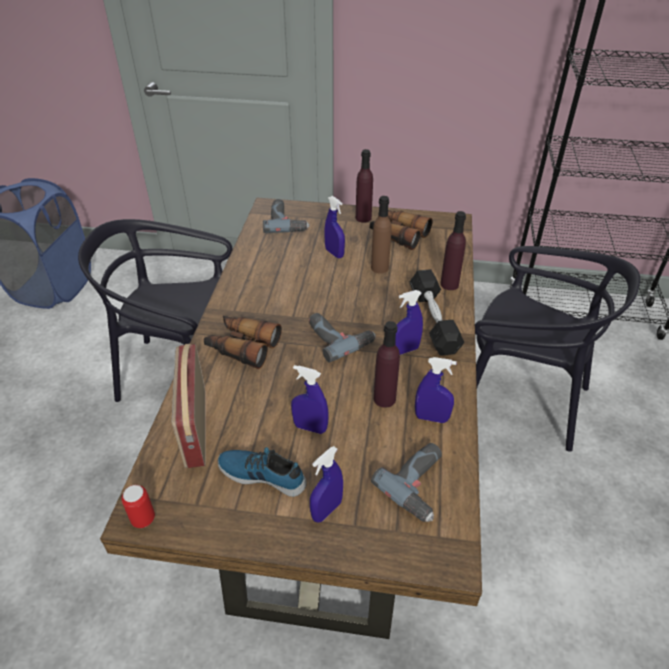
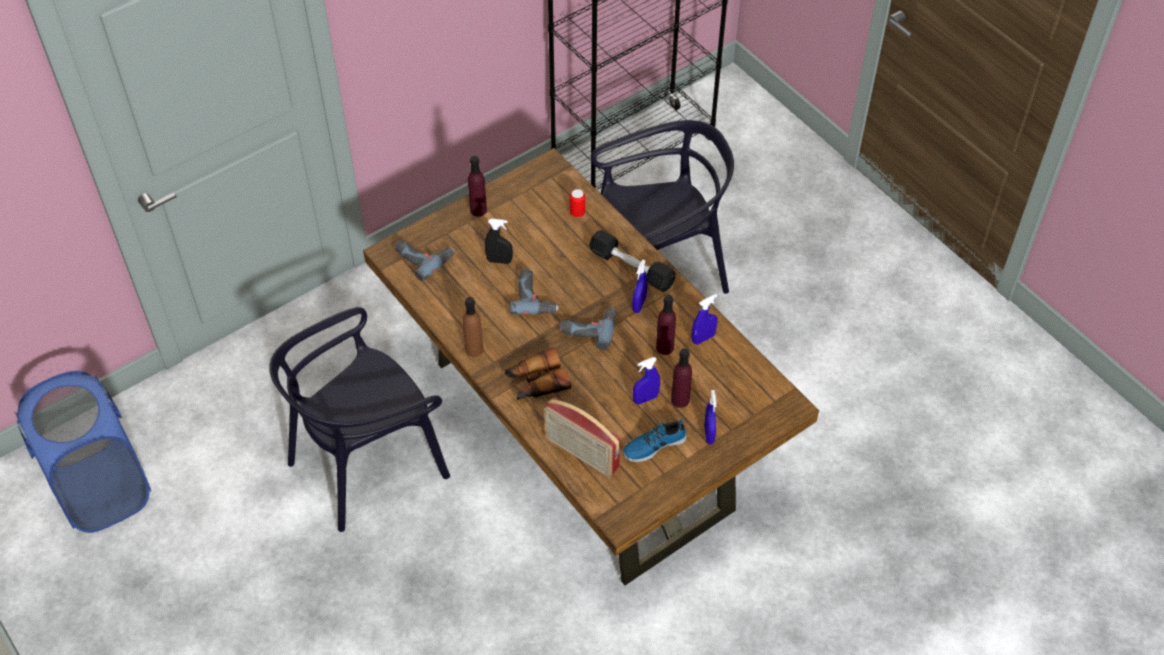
camera: 45 degrees left, 10 degrees up
can [122,485,155,528] -> can moved to [570,189,585,218]
blue spray bottle [324,196,345,258] -> black spray bottle [485,219,513,264]
binoculars [370,210,432,250] -> none
brown bottle [371,196,392,274] -> brown bottle moved to [463,297,483,357]
power drill [371,443,442,522] -> power drill moved to [510,269,559,314]
purple bottle [440,211,466,290] -> purple bottle moved to [671,348,692,408]

